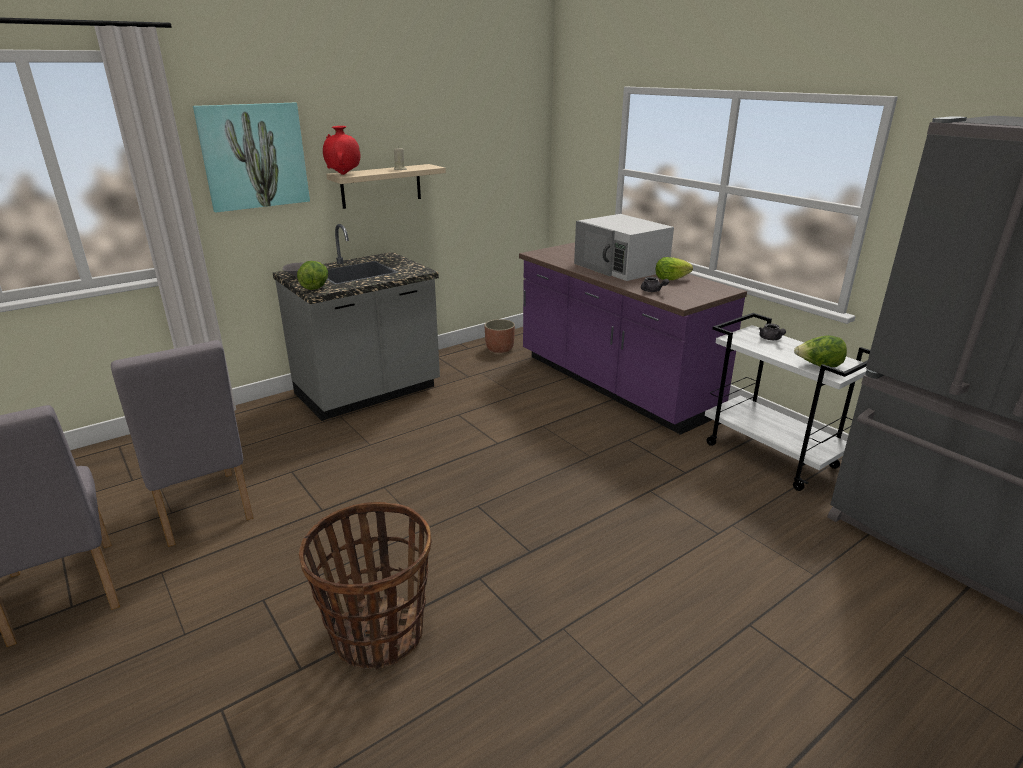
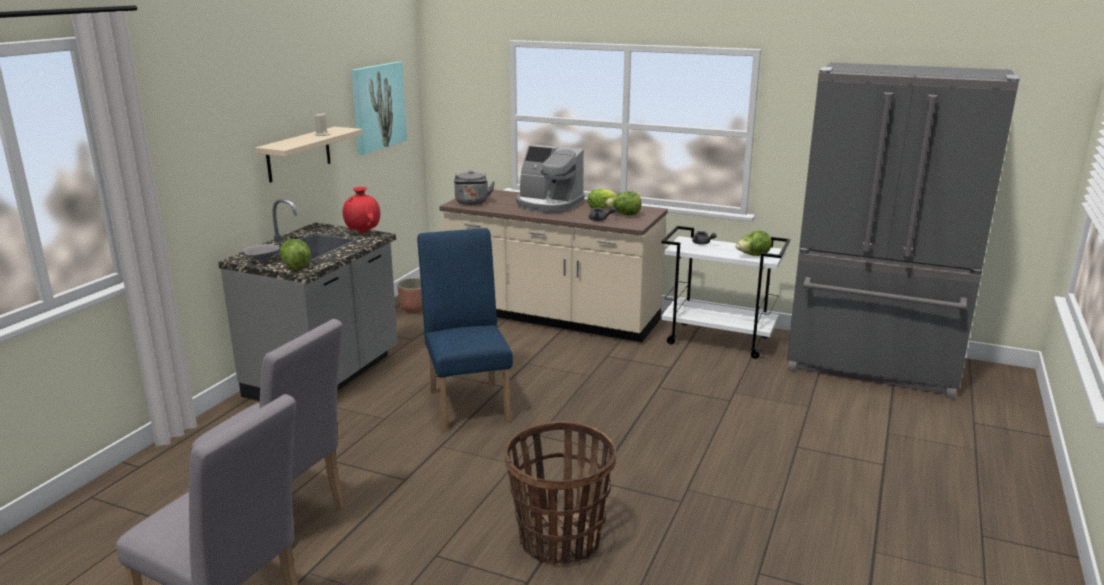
camera: 30 degrees left, 5 degrees down
picture [193,103,310,213] -> picture moved to [351,61,407,155]
red vase [323,126,360,175] -> red vase moved to [343,187,380,234]
purple counter [519,242,747,435] -> beige counter [439,189,668,342]
white microwave [574,214,674,281] -> coffee machine [516,145,585,213]
none -> blue chair [417,228,513,431]
none -> grey kettle [454,171,495,205]
none -> lettuce [605,191,641,215]

